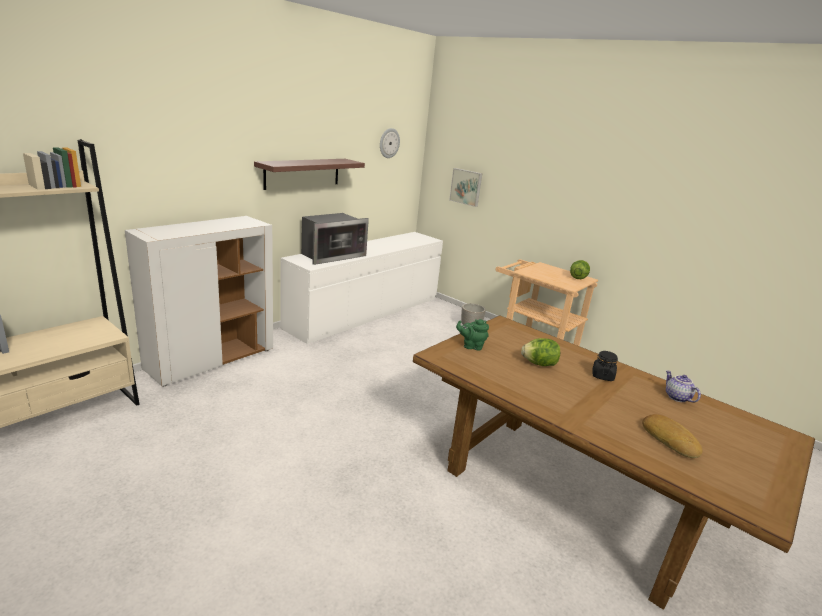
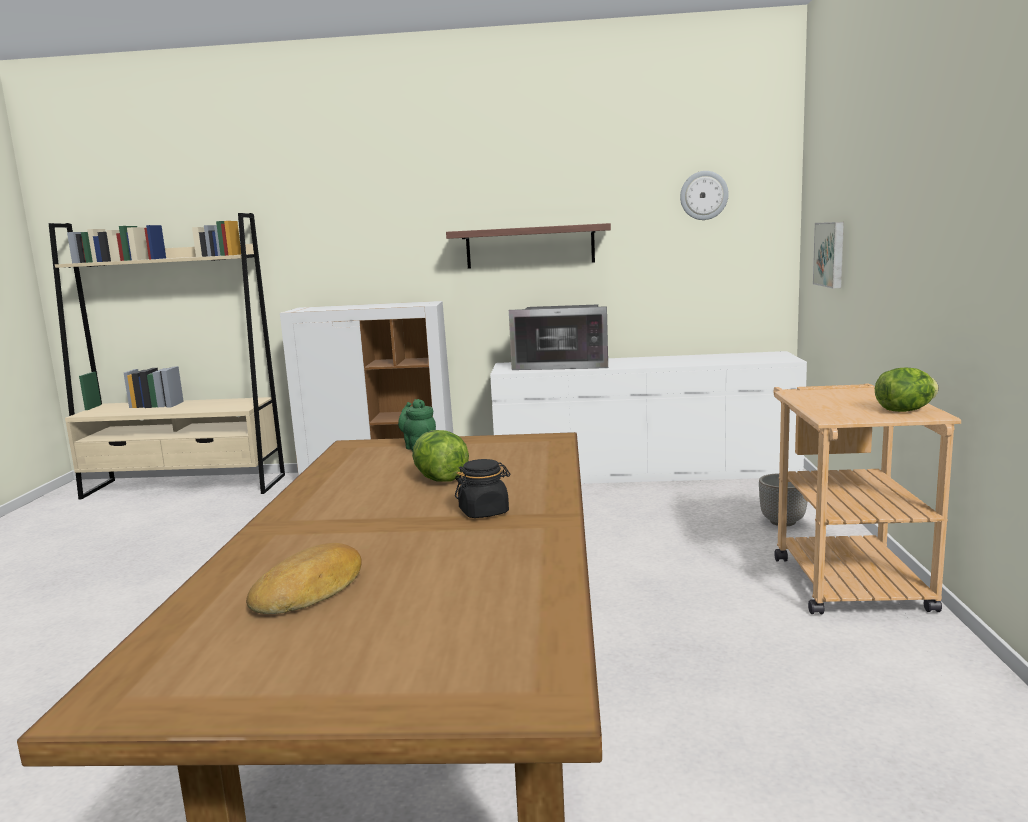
camera: 55 degrees right, 10 degrees down
teapot [666,370,701,403] -> none

